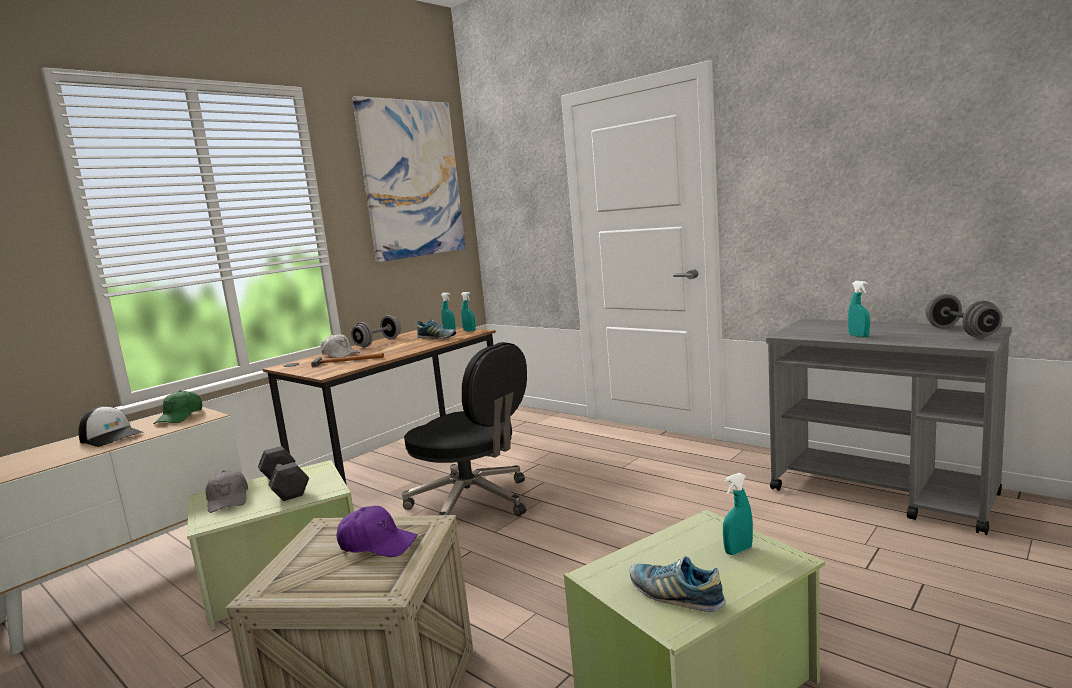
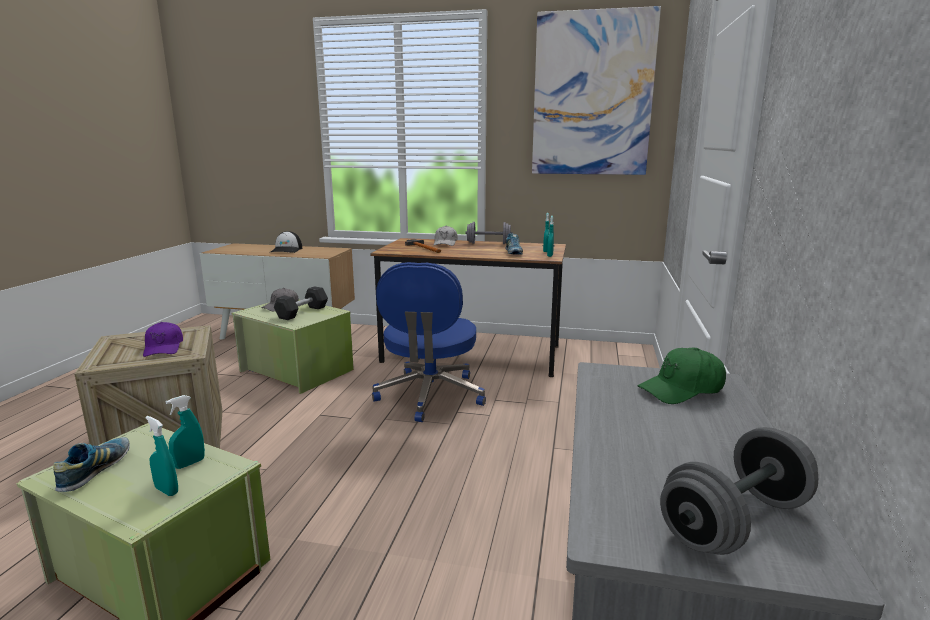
camera: 60 degrees right, 5 degrees up
green cap [153,390,202,424] -> green cap moved to [638,348,726,404]
black office chair [402,342,527,516] -> blue office chair [372,262,486,422]
turquoise spray bottle [848,281,870,337] -> turquoise spray bottle moved to [166,395,205,469]

